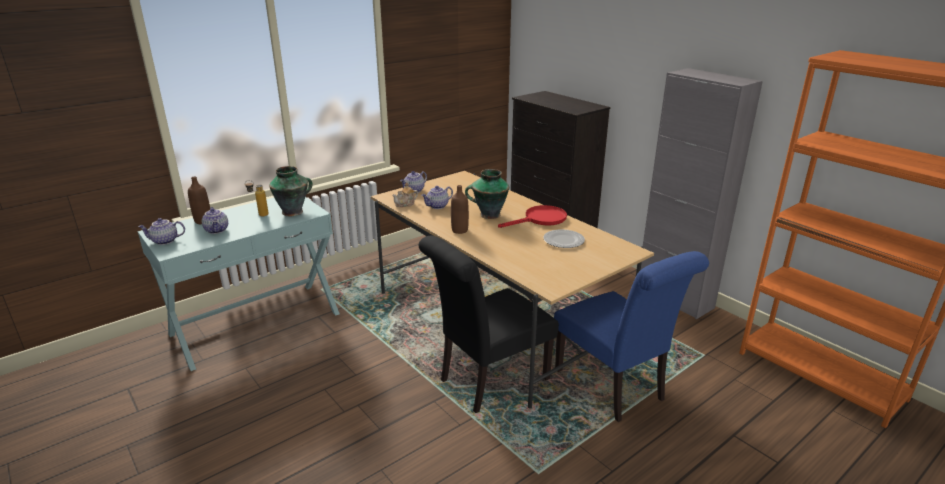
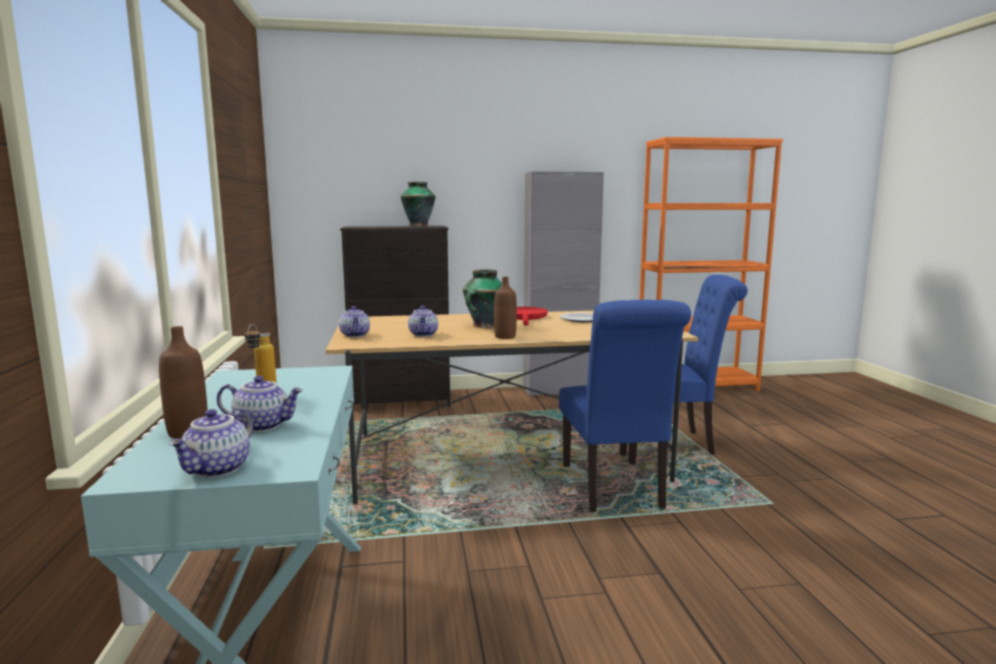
camera: 60 degrees left, 15 degrees down
vase [269,166,312,216] -> vase moved to [401,182,436,226]
teapot [392,183,418,207] -> none
black chair [419,235,559,413] -> blue chair [559,300,691,512]

